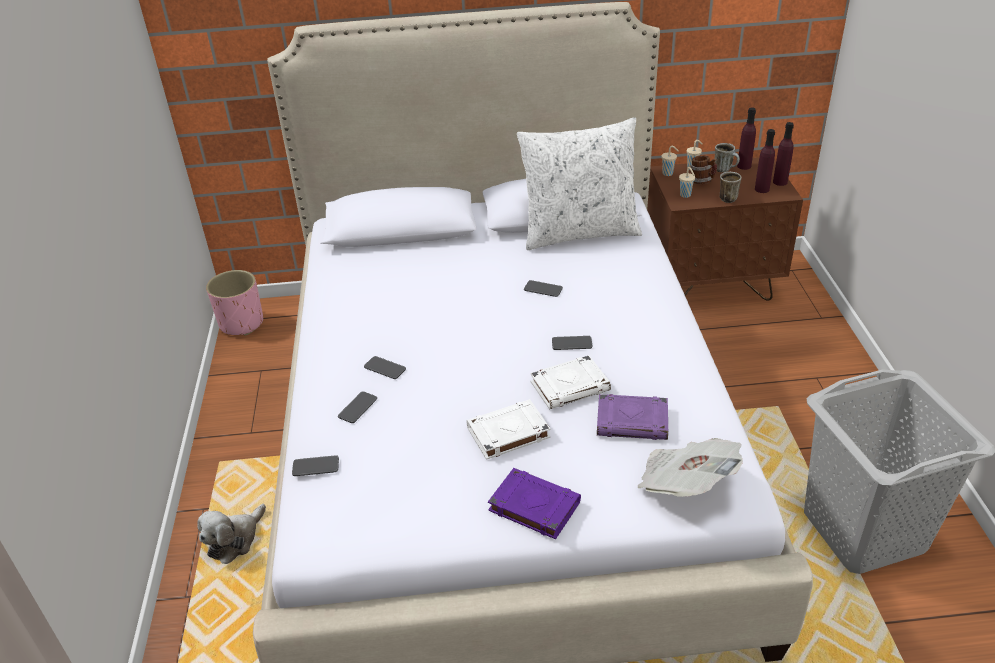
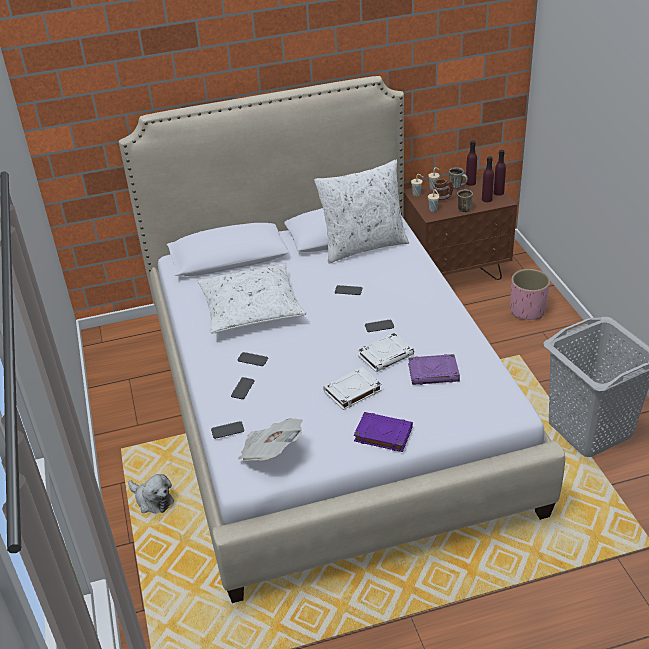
camera: 10 degrees left, 0 degrees up
plush toy [197,504,266,564] -> plush toy turned 75 degrees counterclockwise [128,474,174,514]
pink planter [206,270,263,336] -> pink planter moved to [510,269,550,320]
newspaper [637,438,743,497] -> newspaper moved to [238,418,303,461]
none -> white pillow [197,263,307,333]

